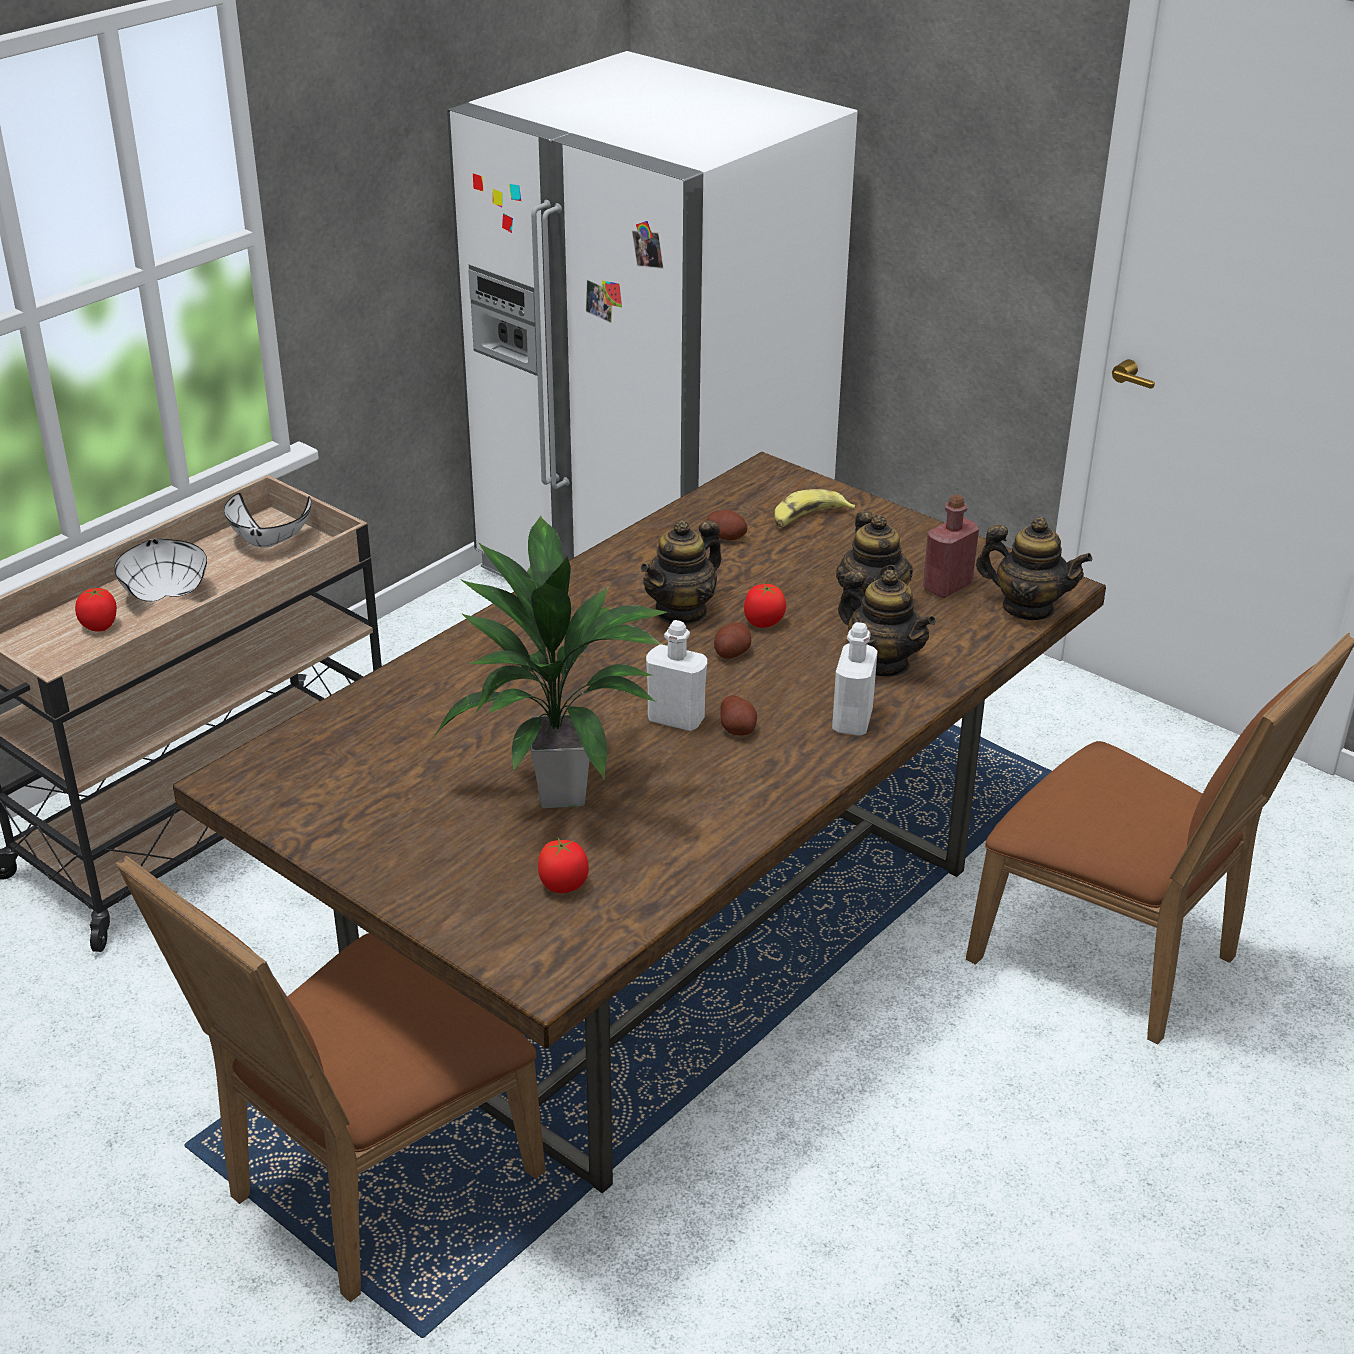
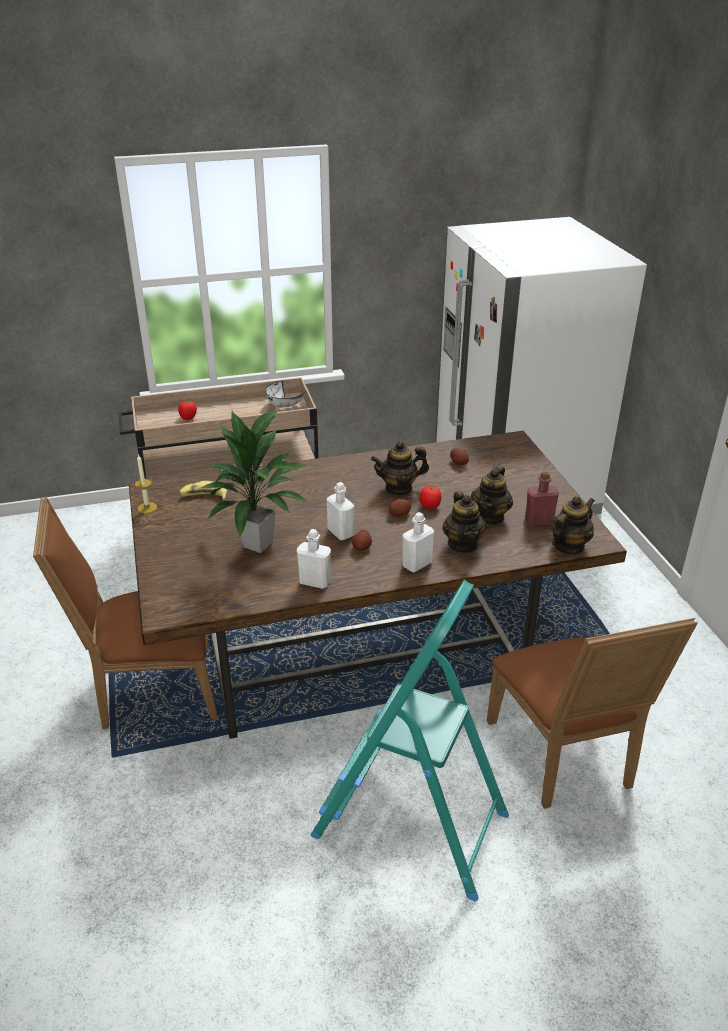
camera: 35 degrees right, 0 degrees up
white bowl [114,539,207,602] -> none
tomato [538,838,589,893] -> none
banana [774,489,856,527] -> banana moved to [179,481,227,500]
teapot [976,517,1092,620] -> teapot turned 105 degrees counterclockwise [552,496,595,554]
none -> candle [135,454,157,513]
none -> white bottle [297,529,331,589]
none -> turquoise step ladder [311,580,509,901]

